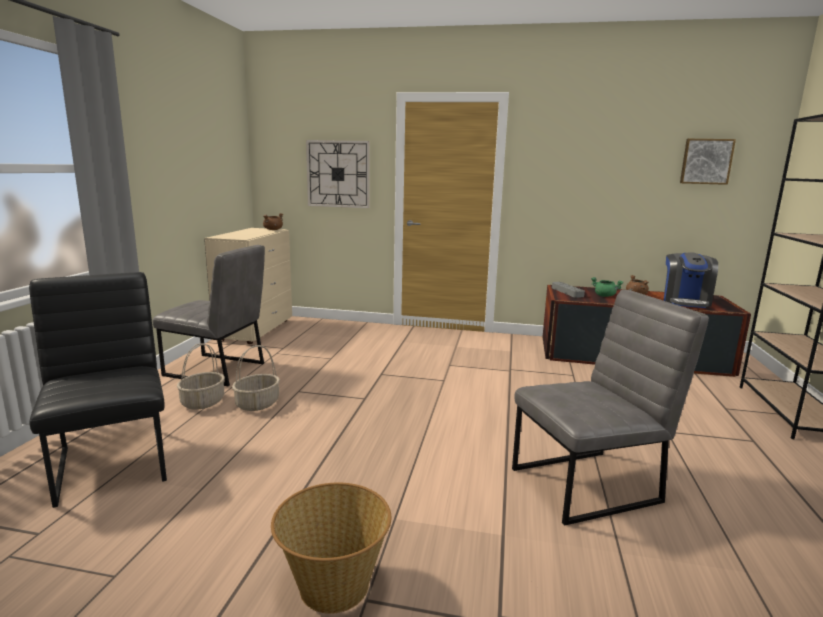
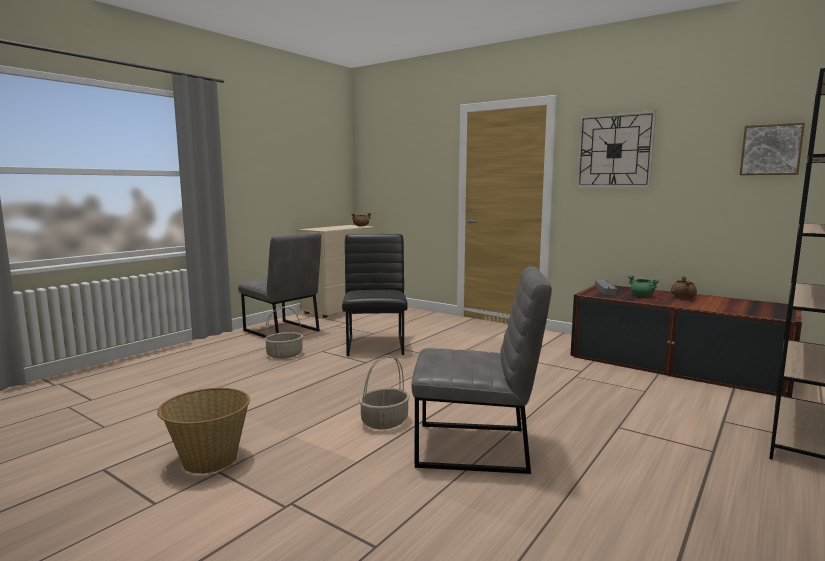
camera: 25 degrees right, 5 degrees down
black chair [29,272,167,508] -> black chair moved to [342,234,408,356]
basket [177,343,225,410] -> basket moved to [359,355,410,429]
wall clock [306,140,370,208] -> wall clock moved to [576,110,656,188]
coffee machine [664,252,718,308] -> none

